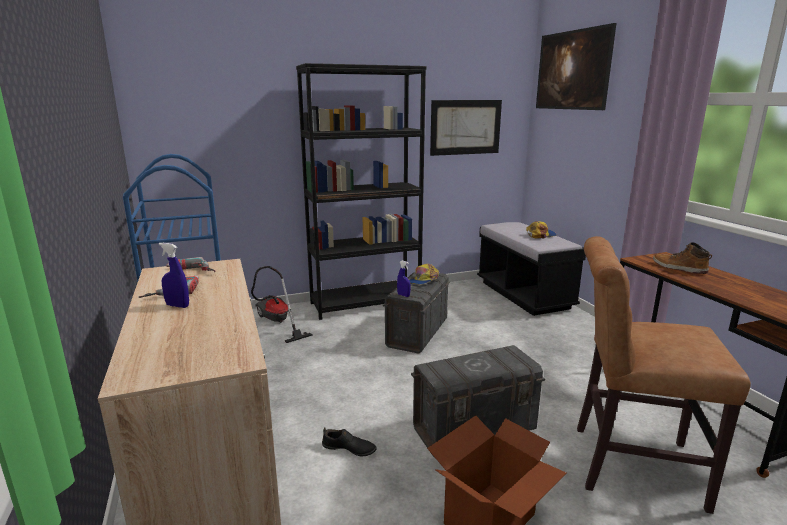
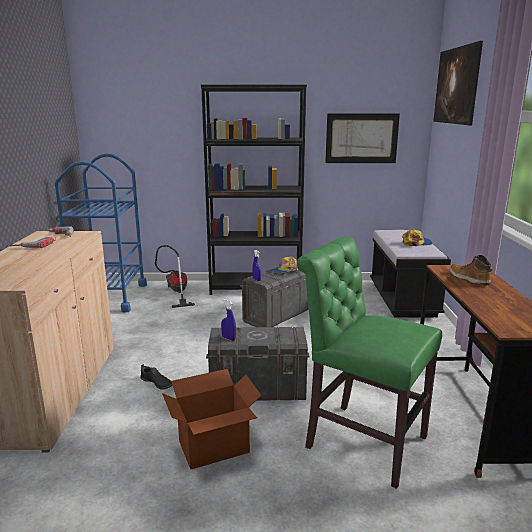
camera: 20 degrees right, 0 degrees up
blue spray bottle [159,243,189,308] -> blue spray bottle moved to [221,299,236,341]
brown chair [577,236,751,514] -> green chair [297,237,442,489]

